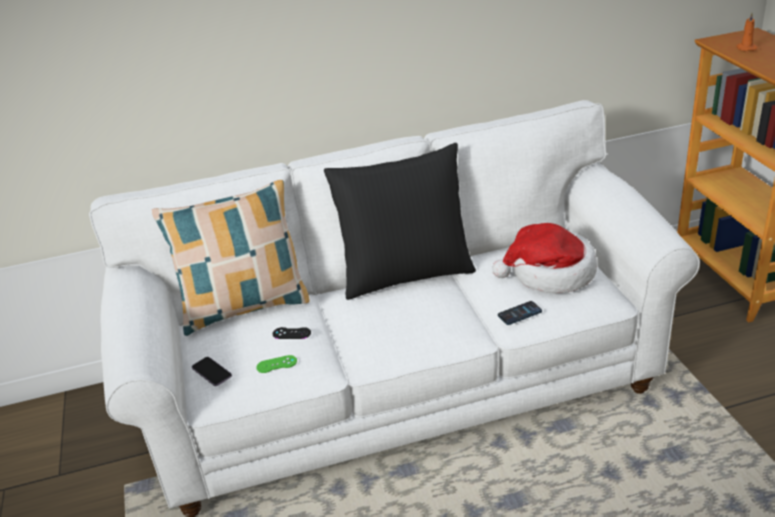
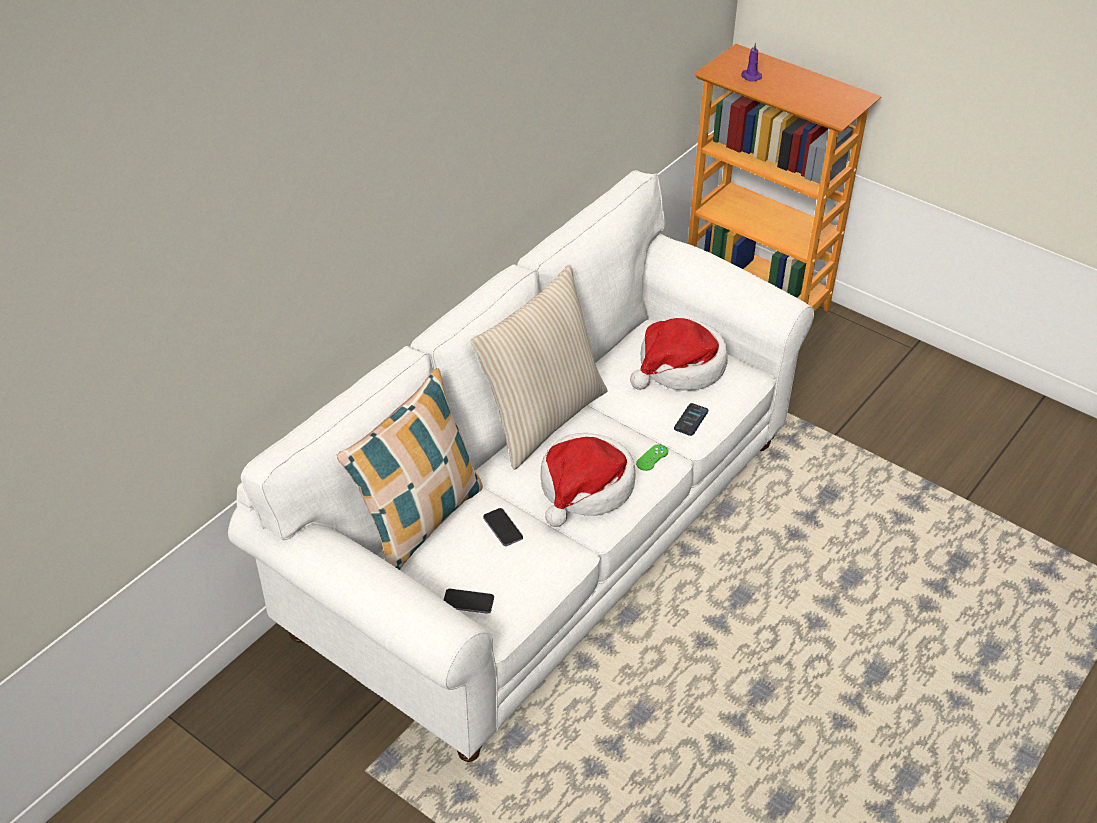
camera: 40 degrees left, 10 degrees up
green game controller [256,355,297,373] -> green game controller moved to [636,444,668,471]
black game controller [273,327,311,339] -> phone [483,508,523,546]
black pillow [324,143,476,300] -> beige pillow [470,264,607,470]
orange candle [737,13,758,51] -> purple candle [741,42,762,82]
none -> hat [540,433,636,527]

